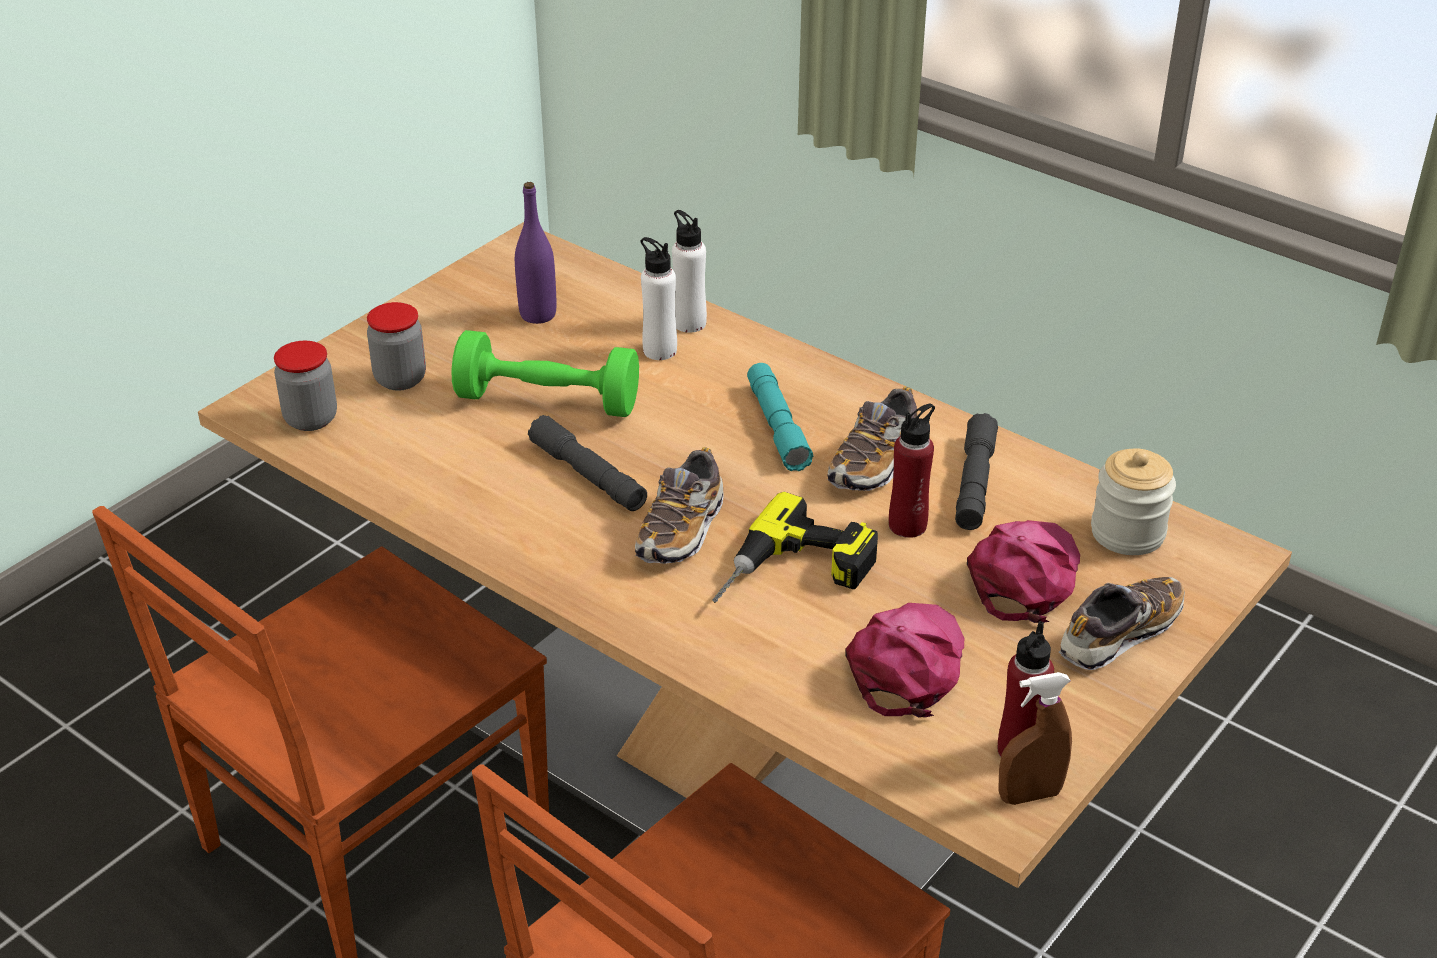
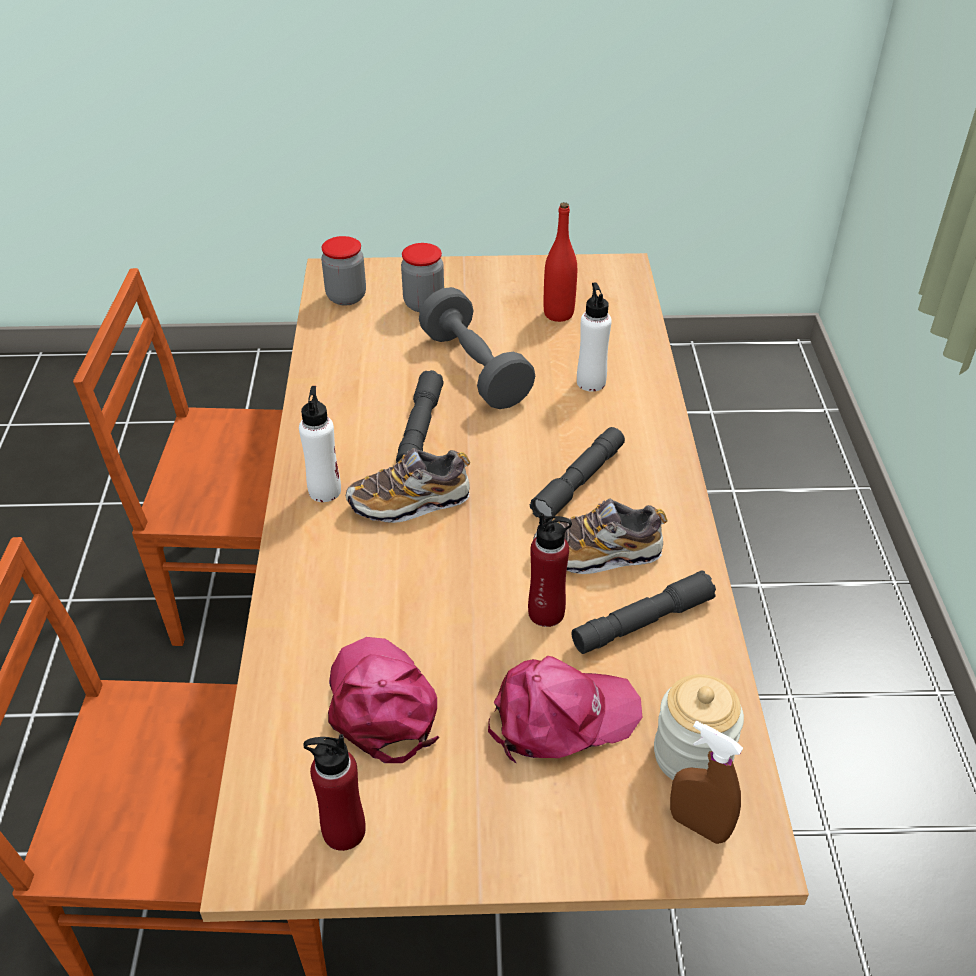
camera: 50 degrees right, 5 degrees up
green dumbbell [451,330,639,417] -> grey dumbbell [419,287,535,409]
purple bottle [515,182,556,324] -> red bottle [544,202,577,322]
white bottle [672,210,707,333] -> white bottle moved to [299,386,341,502]
power drill [712,492,878,603] -> none
turquoise flashlight [747,363,813,471] -> grey flashlight [530,427,625,521]
pink cap [846,603,964,717] -> pink cap turned 90 degrees counterclockwise [328,637,439,763]
brown spray bottle [998,672,1072,805] -> brown spray bottle moved to [670,721,743,844]
shoe [1059,577,1185,670] -> none

